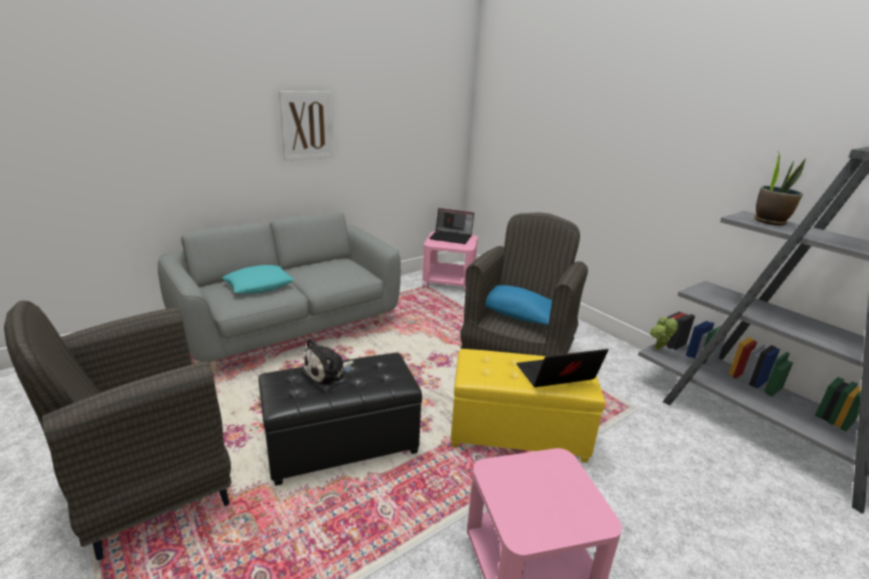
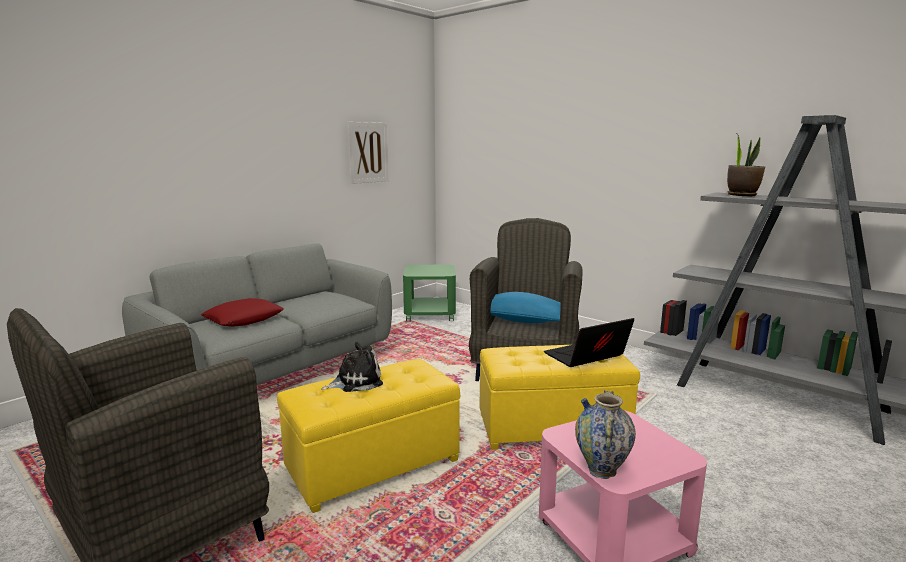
camera: 10 degrees left, 10 degrees down
turquoise pillow [222,265,294,294] -> red pillow [201,298,284,327]
black ottoman [258,353,422,486] -> yellow ottoman [277,359,460,513]
picture [279,91,334,161] -> picture moved to [347,122,389,184]
plush toy [301,338,354,387] -> plush toy turned 150 degrees counterclockwise [321,342,383,392]
pink side table [422,231,478,292] -> green side table [403,265,456,321]
laptop [430,208,474,244] -> none
potted plant [650,316,678,350] -> none
none -> vase [575,390,636,479]

